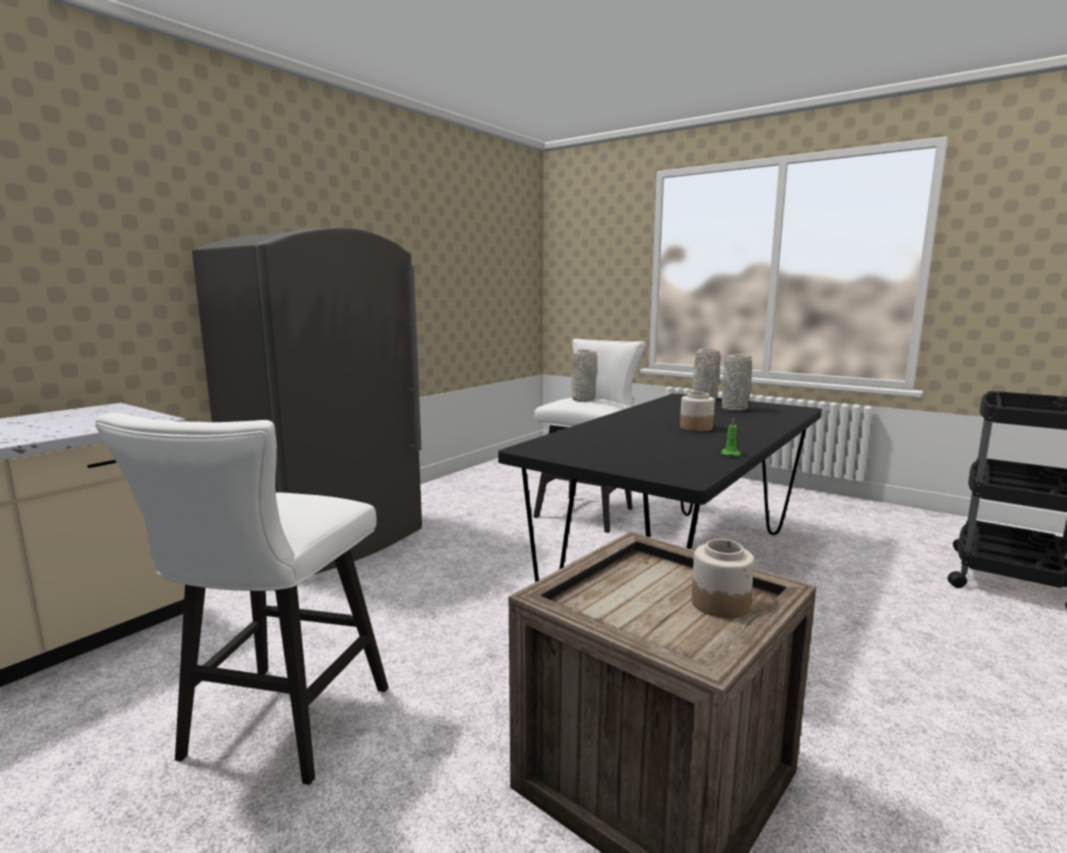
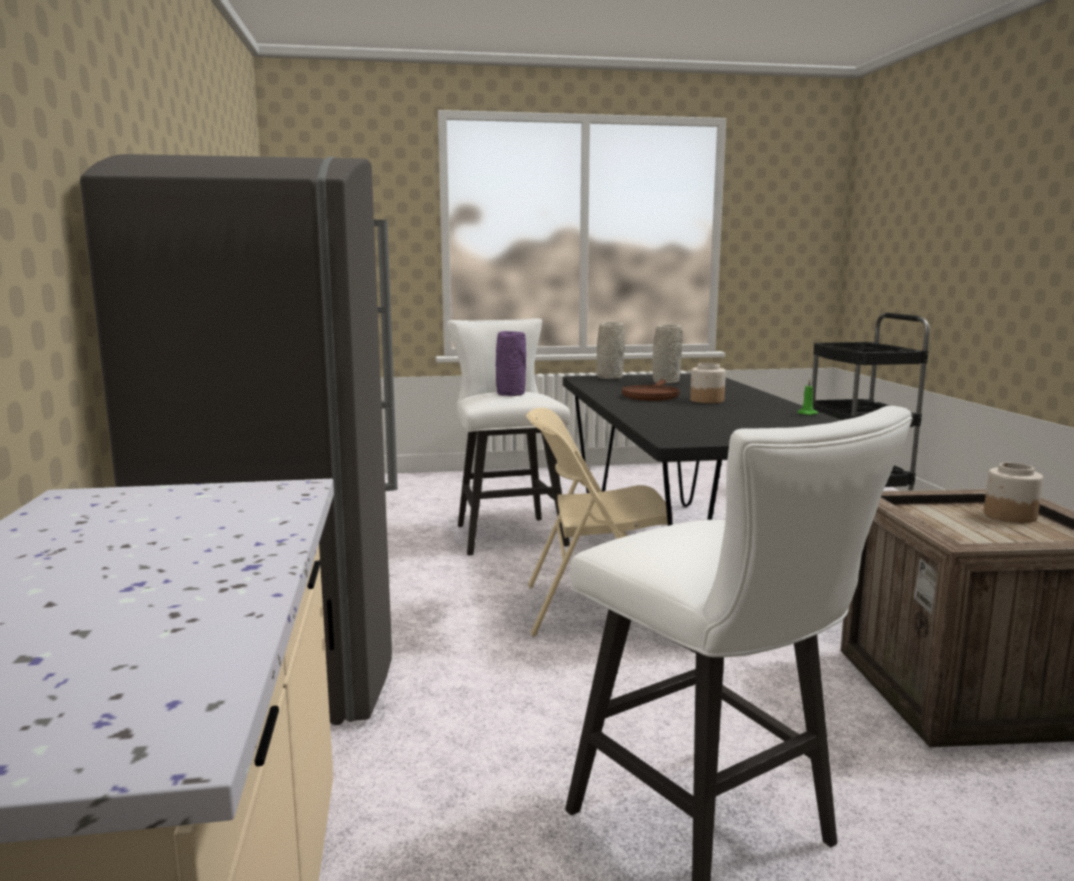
camera: 45 degrees left, 0 degrees up
grey vase [571,349,597,402] -> purple vase [496,331,526,396]
none -> beige chair [526,408,673,637]
none -> brown frying pan [622,379,679,401]

